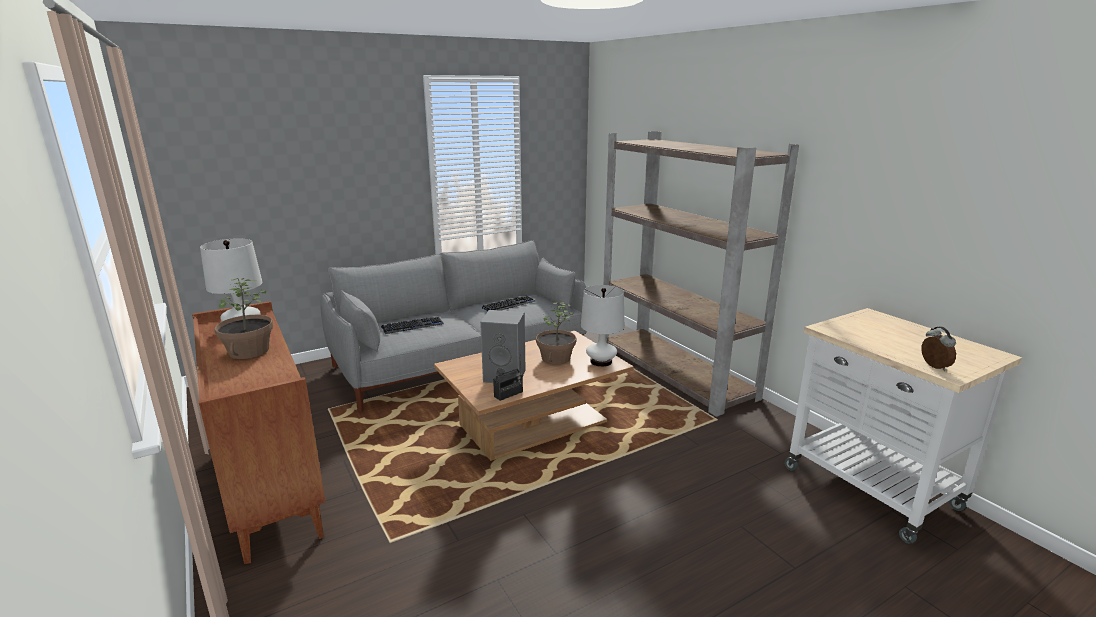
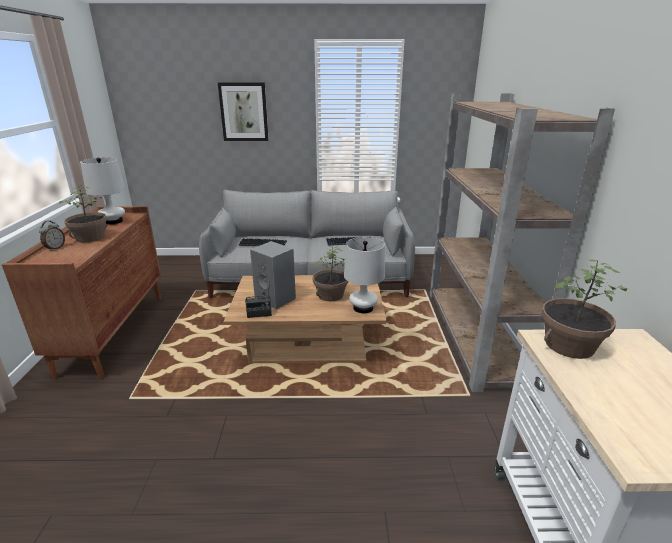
camera: 30 degrees right, 5 degrees up
alarm clock [921,326,956,371] -> alarm clock moved to [39,221,65,251]
none -> picture [218,82,269,141]
none -> potted plant [541,259,627,359]

